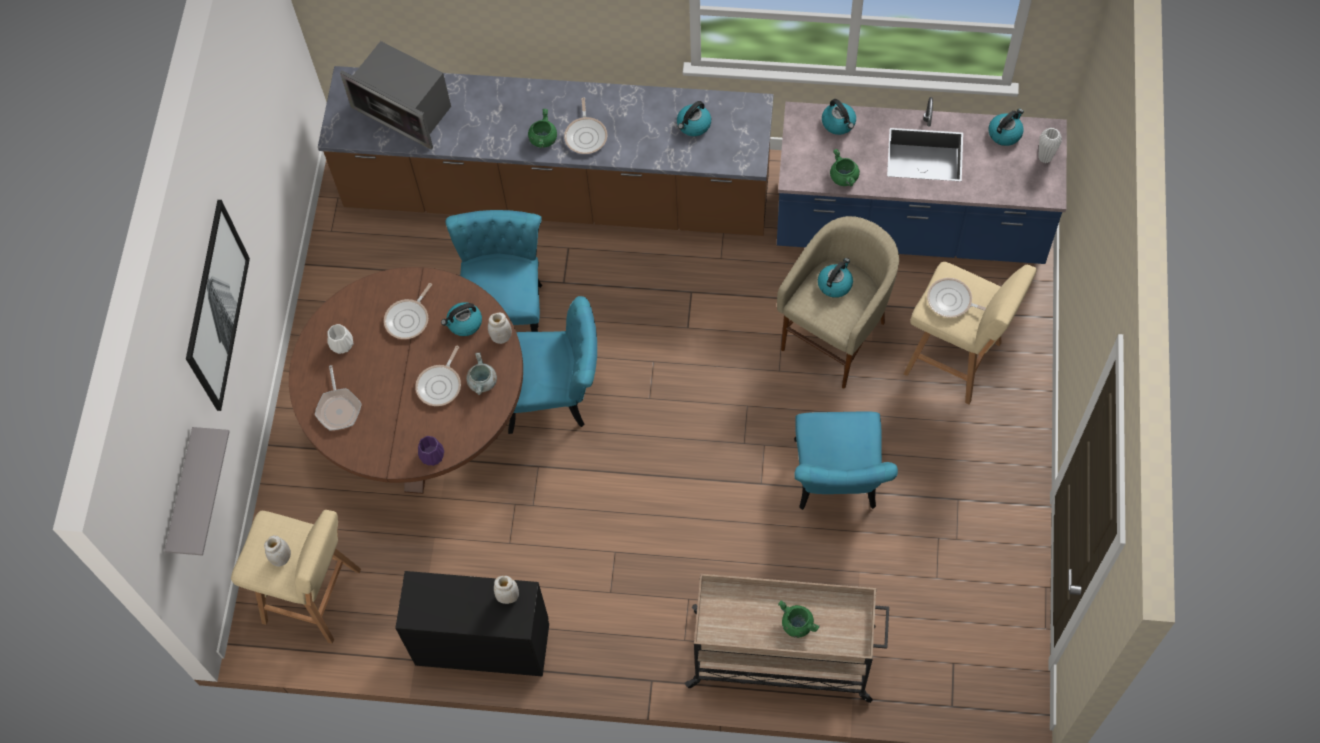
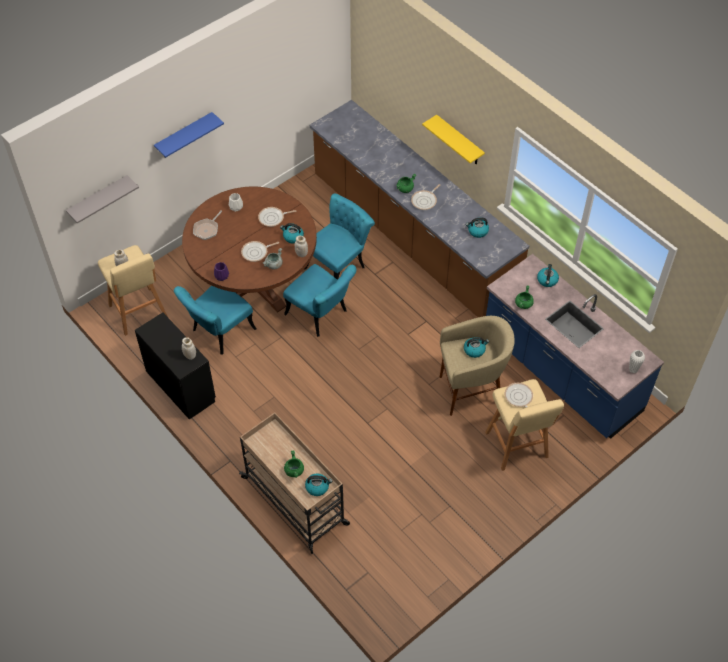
camera: 40 degrees right, 10 degrees down
picture [186,200,250,411] -> blue shelf [154,112,224,158]
microwave [340,41,451,150] -> none
turquoise chair [794,411,898,510] -> turquoise chair moved to [174,286,257,354]
kettle [988,108,1024,146] -> kettle moved to [305,473,332,496]
none -> yellow shelf [422,115,485,165]

